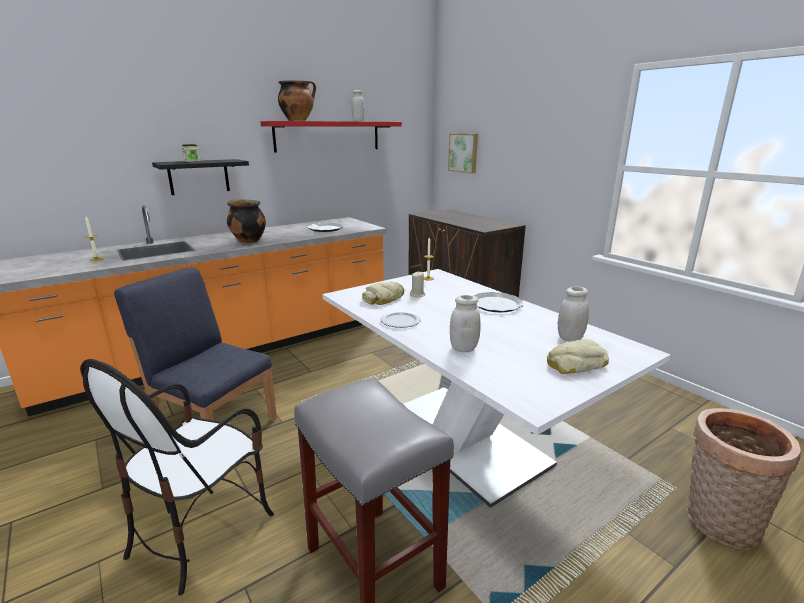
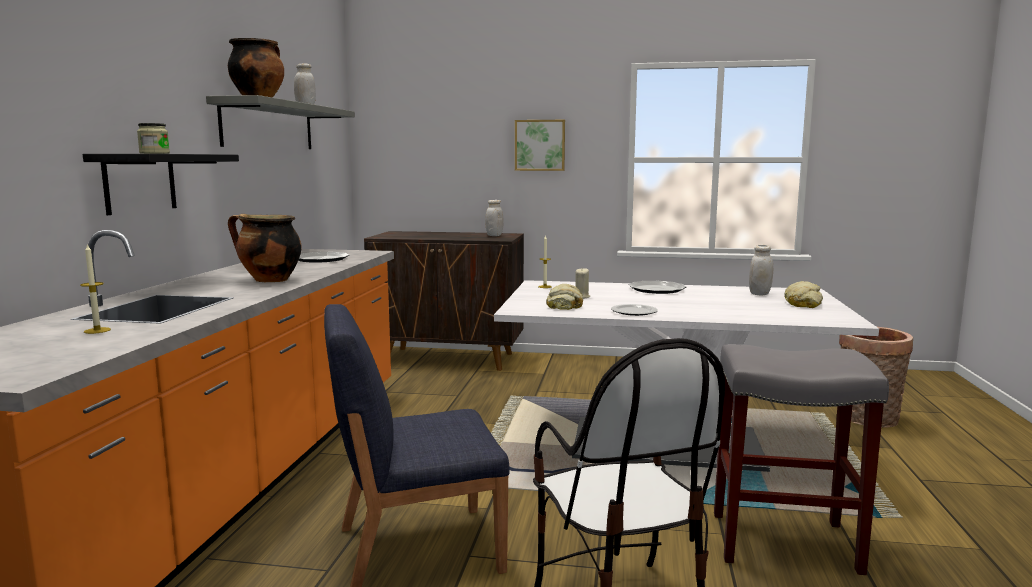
camera: 45 degrees left, 10 degrees down
red shelf [260,121,402,153] -> grey shelf [206,95,355,149]
picture [448,133,478,173] -> picture moved to [515,120,565,171]
white jar [450,295,480,352] -> white jar moved to [485,200,503,236]

